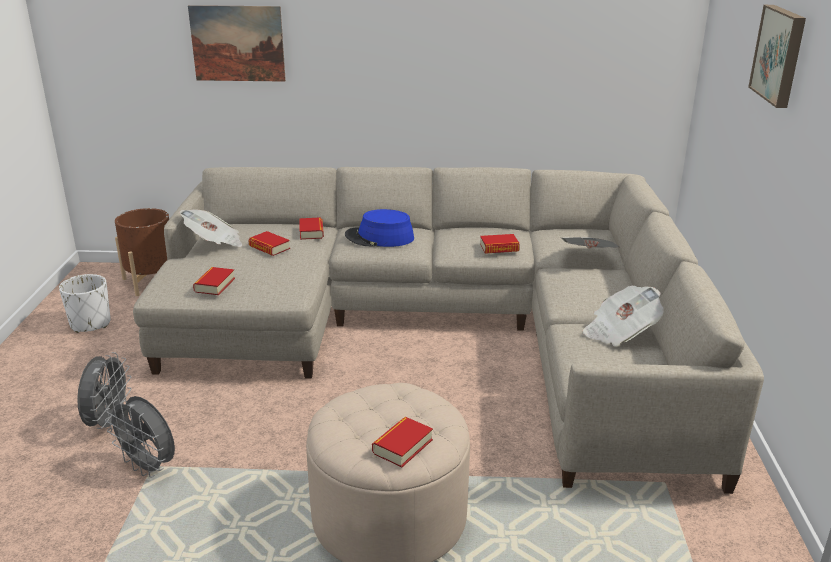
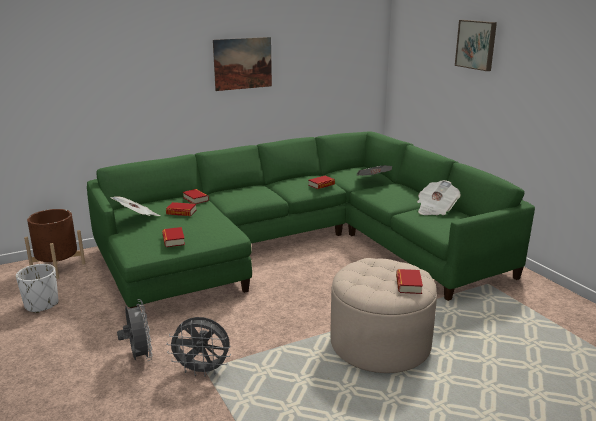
camera: 30 degrees left, 5 degrees down
beige sofa [133,167,764,494] -> green sofa [87,131,535,308]
picture [188,5,286,82] -> picture moved to [213,37,272,91]
blue hat [345,209,414,247] -> none

